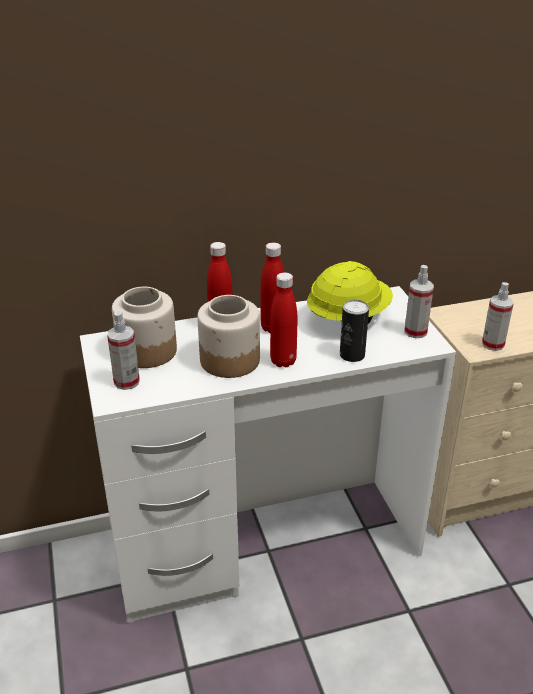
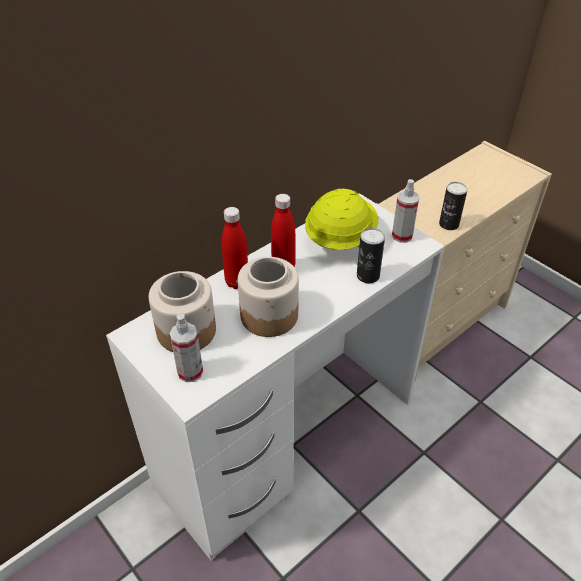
camera: 25 degrees left, 10 degrees up
red bottle [270,272,298,368] -> none
spray bottle [482,282,514,351] -> can [439,182,467,230]

